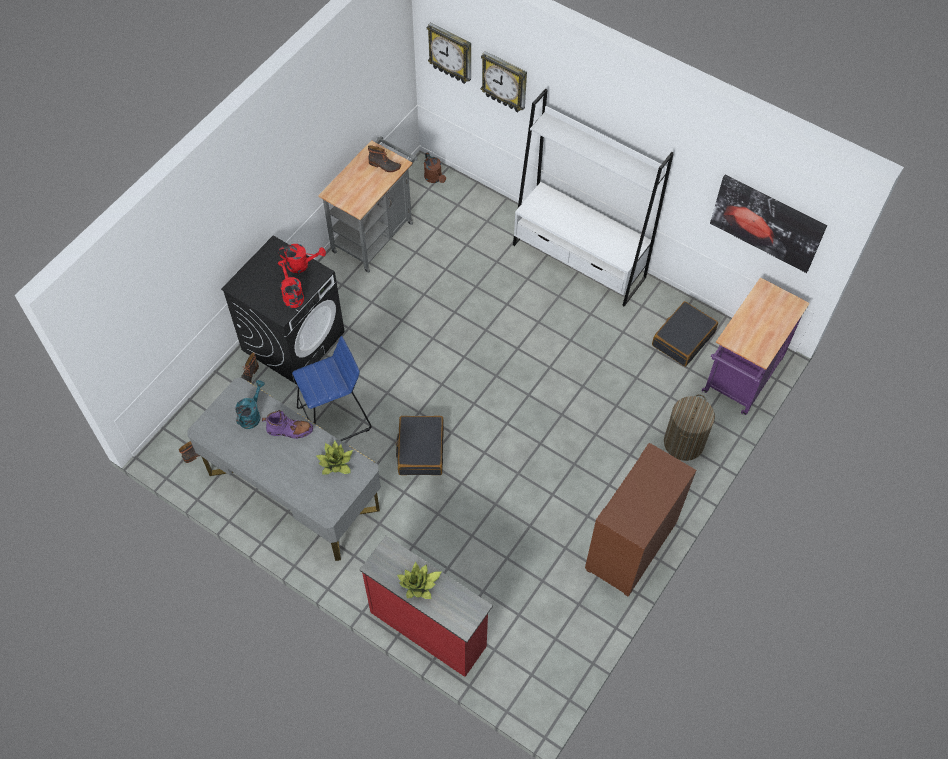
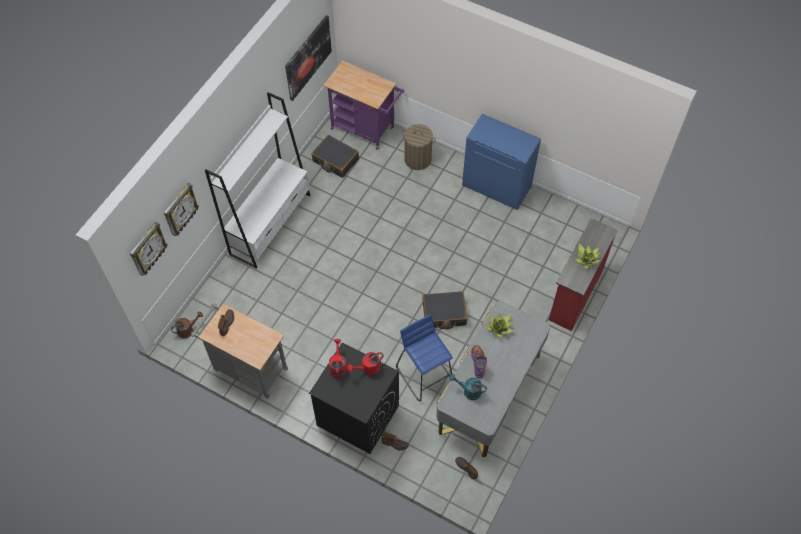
camera: 95 degrees left, 0 degrees up
brown cabinet [585,443,696,597] -> blue cabinet [462,114,541,210]

